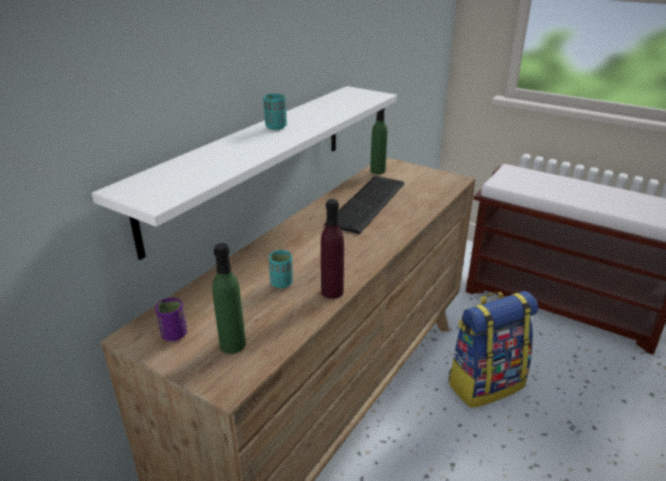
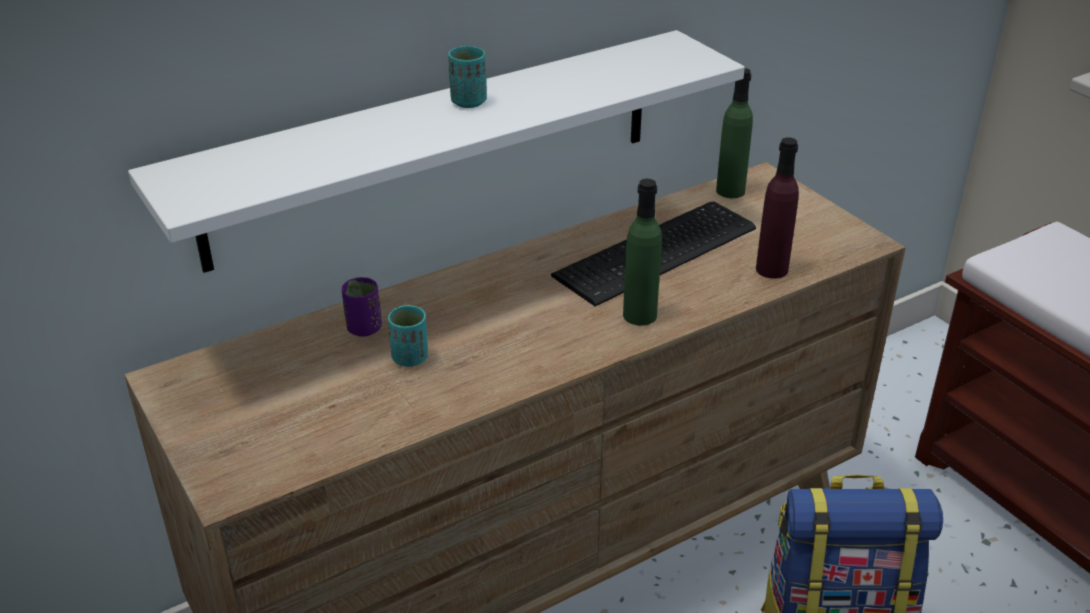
camera: 25 degrees right, 5 degrees up
purple cup [155,297,187,341] -> purple cup moved to [342,277,382,337]
green bottle [212,243,246,354] -> green bottle moved to [623,179,662,326]
purple bottle [321,199,344,299] -> purple bottle moved to [756,137,799,279]

